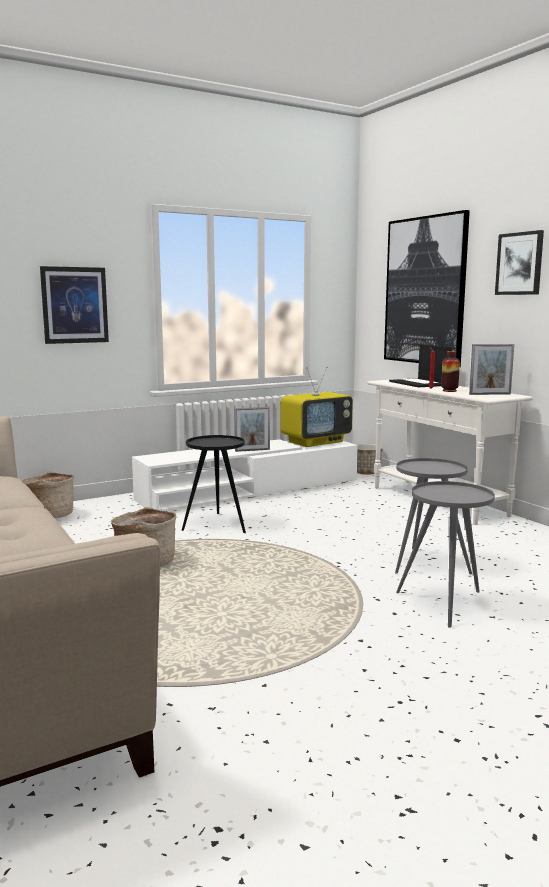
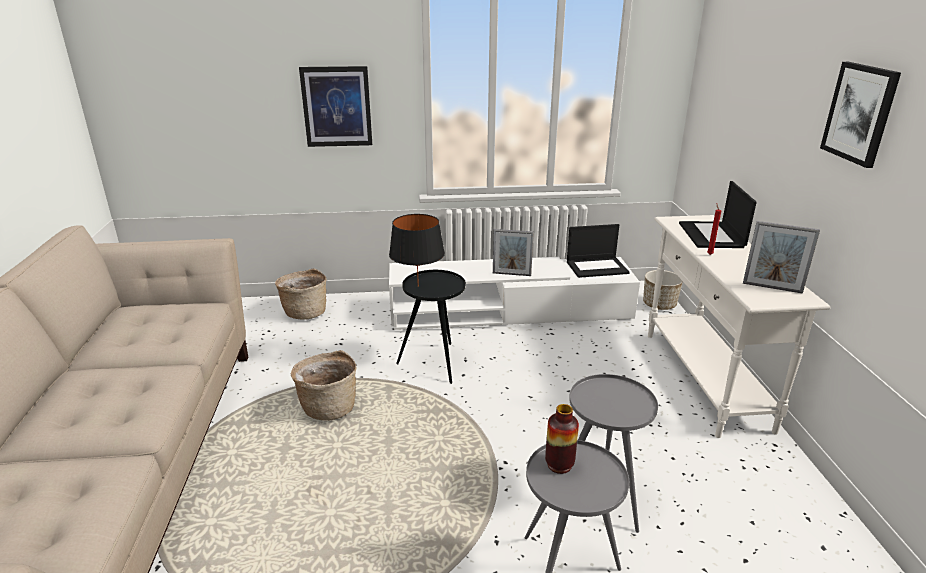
camera: 25 degrees right, 15 degrees up
television [280,367,353,447] -> laptop [567,224,630,278]
picture [384,210,470,367] -> none
vase [441,351,460,392] -> vase moved to [545,404,579,474]
none -> black table lamp [389,214,445,287]

